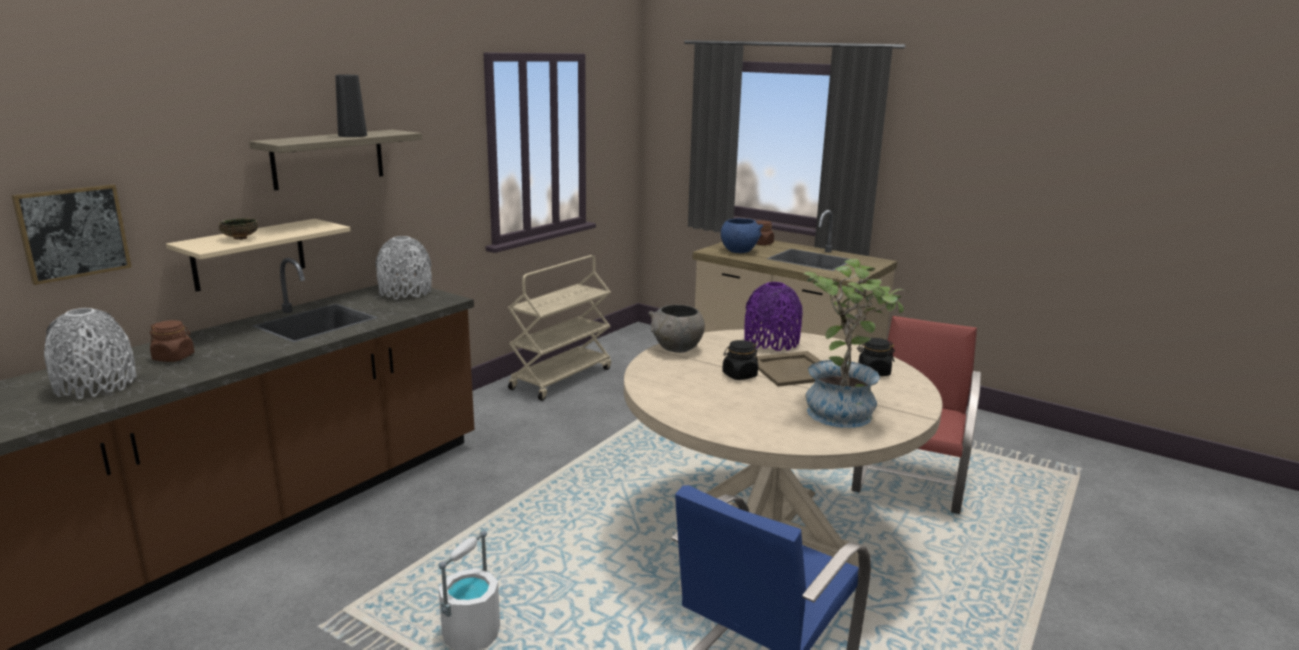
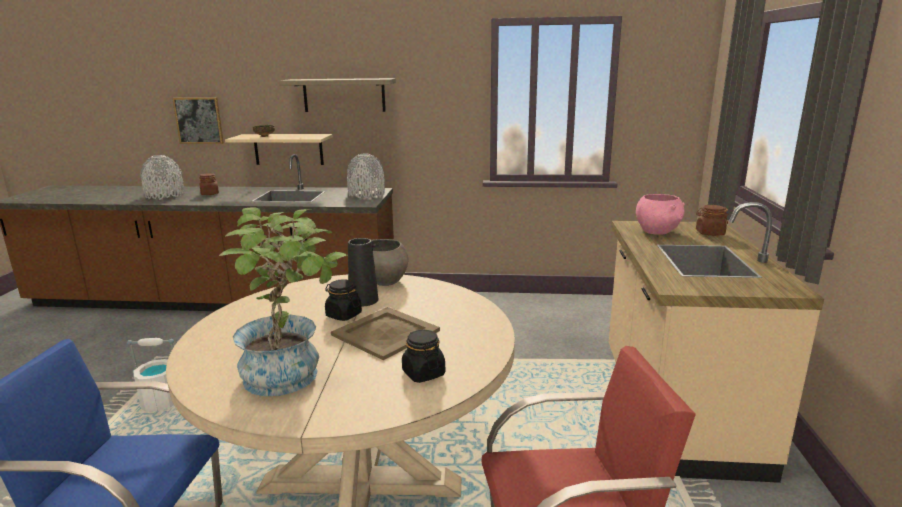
camera: 60 degrees right, 0 degrees up
black vase [335,75,367,137] -> black vase moved to [348,238,378,307]
beige cart [508,255,611,401] -> none
blue bowl [721,218,763,253] -> pink bowl [636,194,685,235]
purple vase [744,282,803,351] -> none

